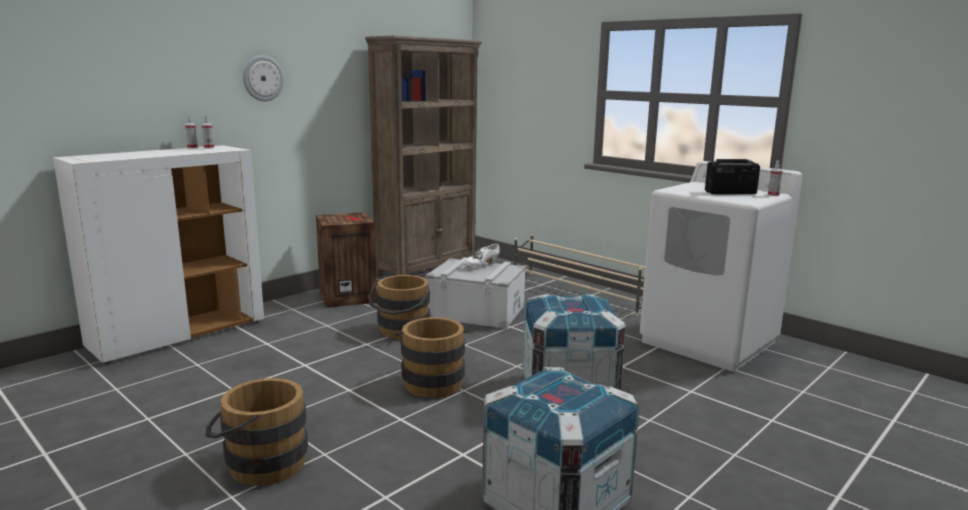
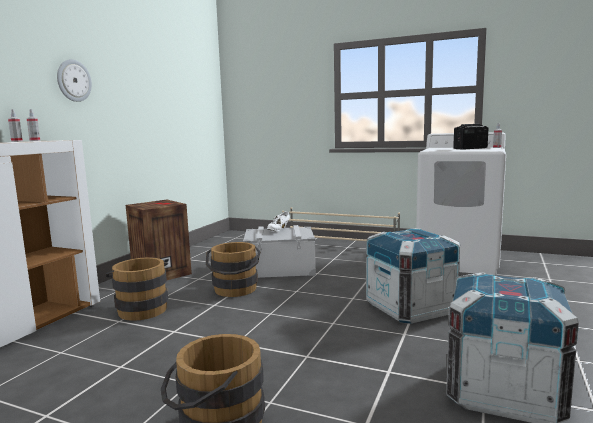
camera: 20 degrees left, 5 degrees down
brown bookcase [365,36,482,277] -> none
brown bucket [395,317,470,398] -> brown bucket moved to [106,257,168,321]

